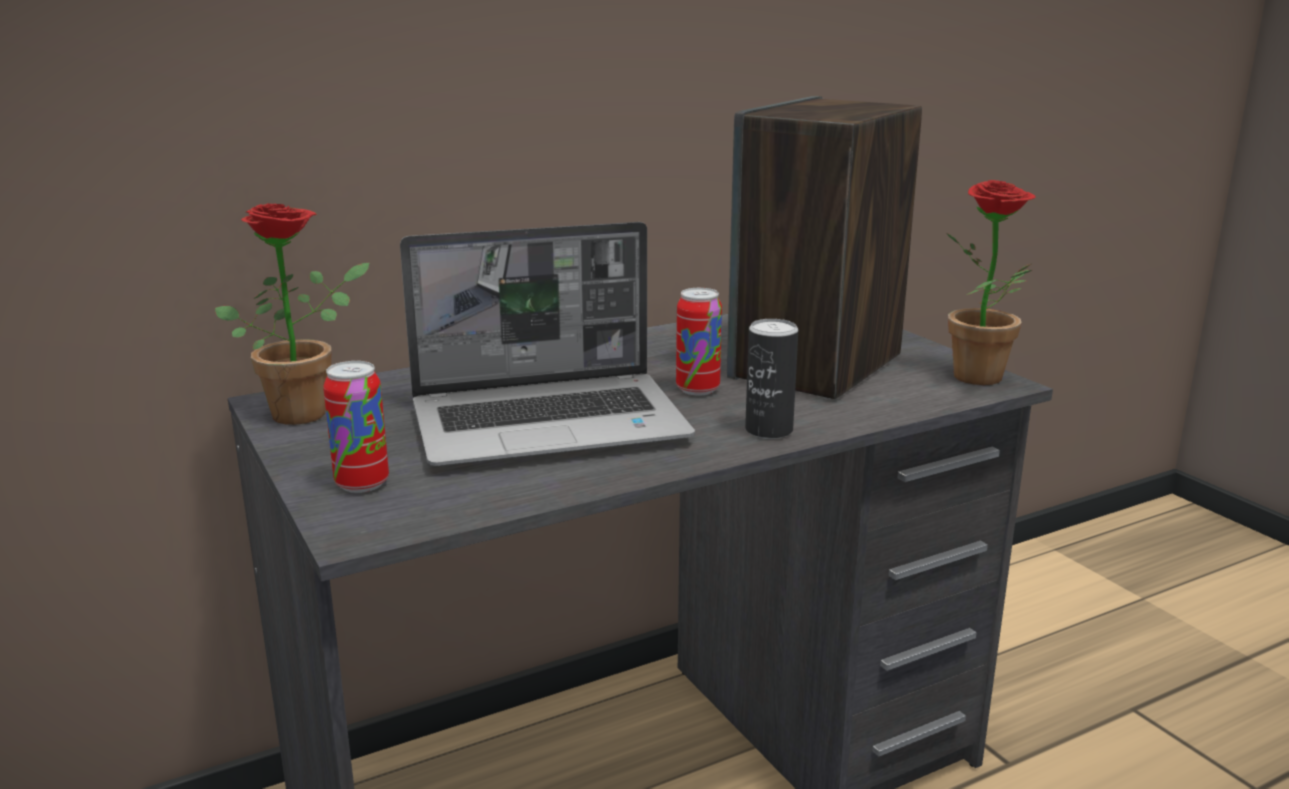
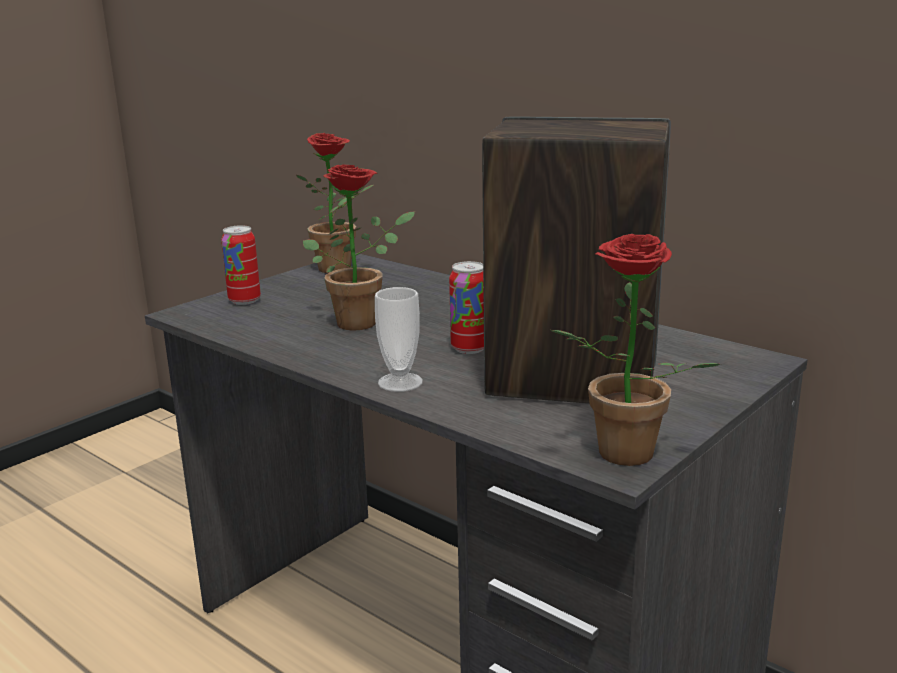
camera: 70 degrees right, 0 degrees up
laptop [400,222,695,466] -> potted plant [303,164,415,331]
can [745,319,798,439] -> cup [375,287,423,392]

